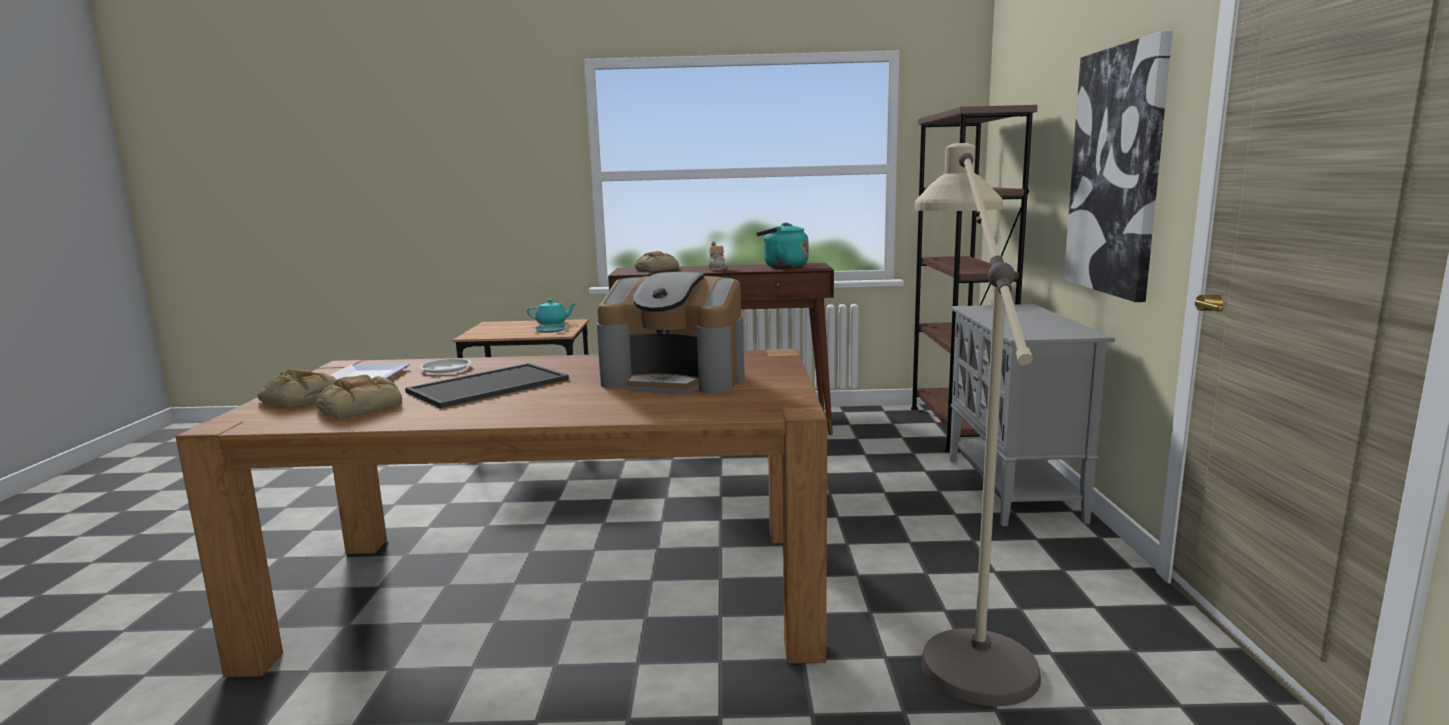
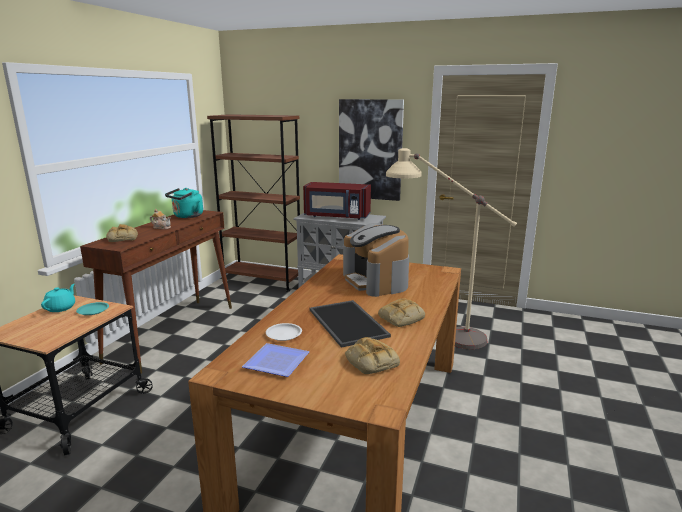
camera: 70 degrees left, 5 degrees up
bread [258,369,337,408] -> bread moved to [378,298,425,327]
coffee machine [597,272,744,394] -> coffee machine turned 120 degrees clockwise [343,223,409,297]
none -> red microwave [303,182,371,220]

